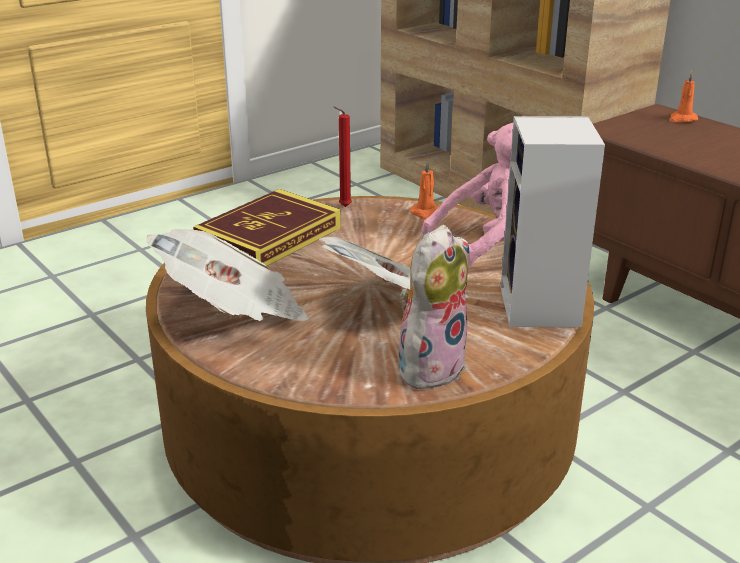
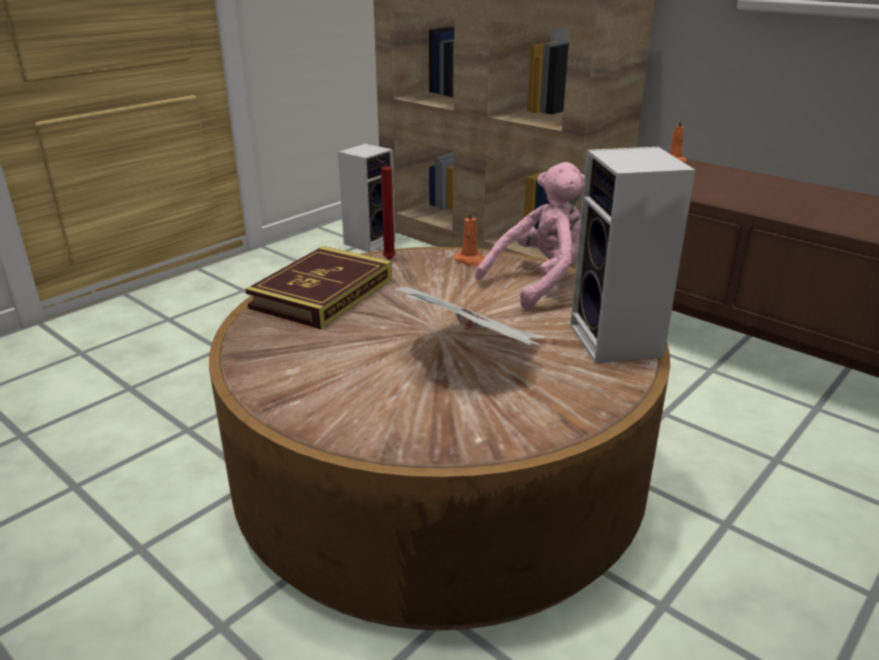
camera: 10 degrees left, 0 degrees up
newspaper [146,229,309,321] -> none
plush toy [399,225,470,389] -> none
none -> speaker [338,143,395,252]

